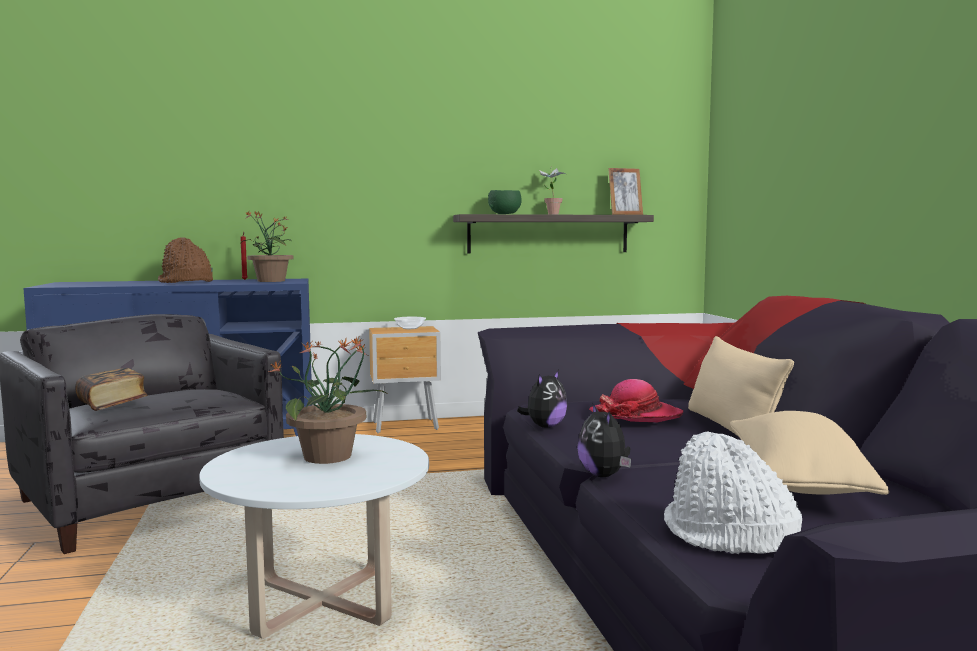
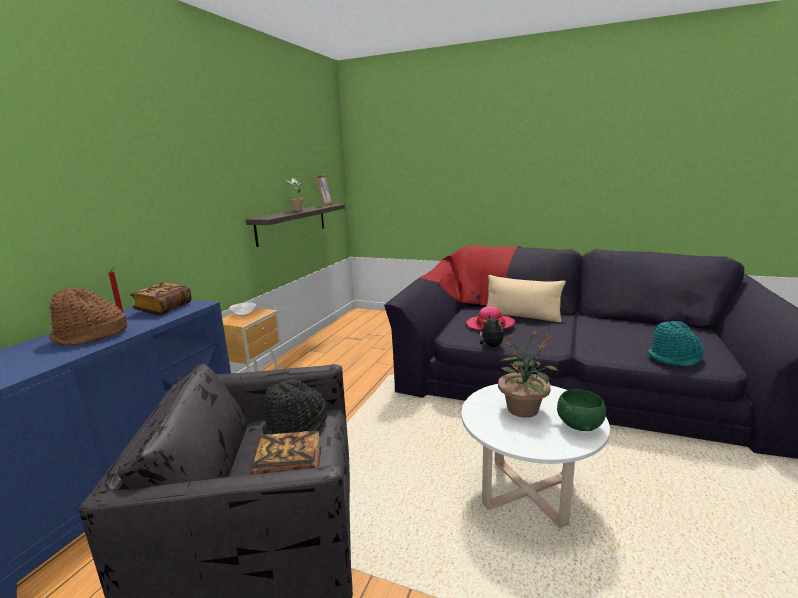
camera: 55 degrees left, 10 degrees up
potted plant [240,211,294,282] -> book [130,283,191,315]
green bowl [488,190,522,214] -> green bowl moved to [557,389,606,431]
plush toy [577,403,631,477] -> none
white hat [664,431,802,554] -> turquoise hat [648,321,703,366]
beige pillow [730,411,889,495] -> none
none -> black hat [262,379,327,435]

